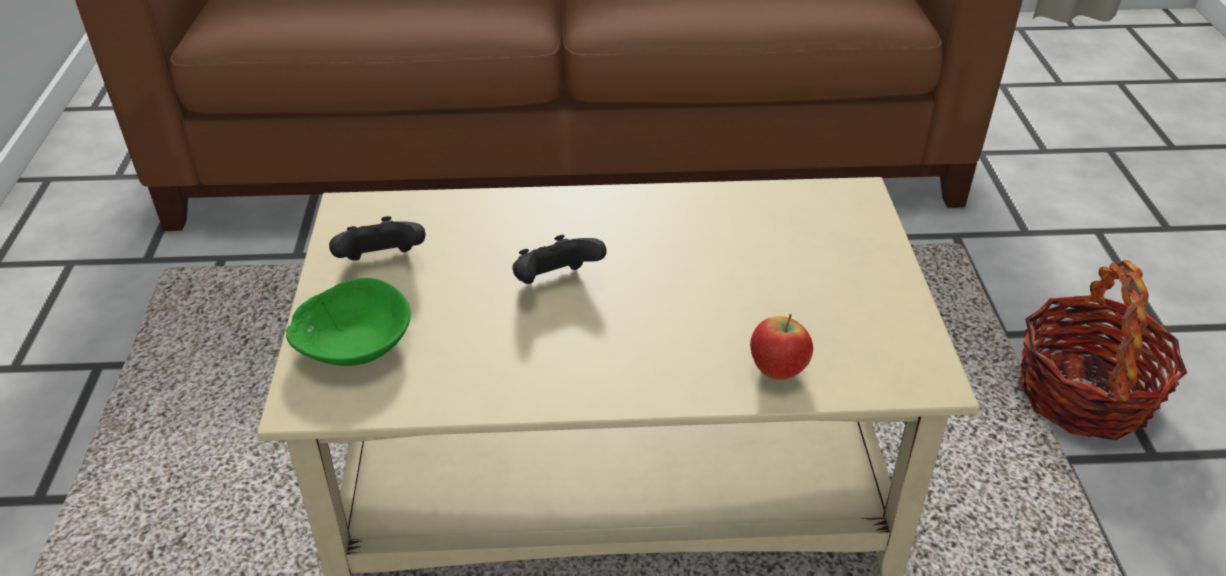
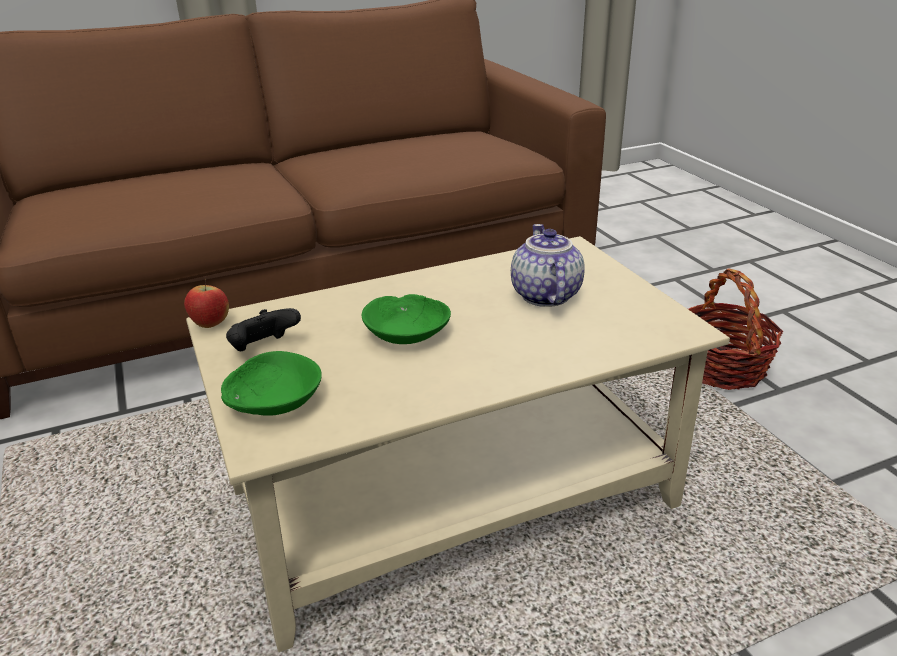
camera: 20 degrees left, 10 degrees down
black game controller [512,235,607,284] -> green bowl [362,294,451,344]
apple [750,314,813,380] -> apple moved to [184,278,229,328]
none -> teapot [511,224,585,307]

